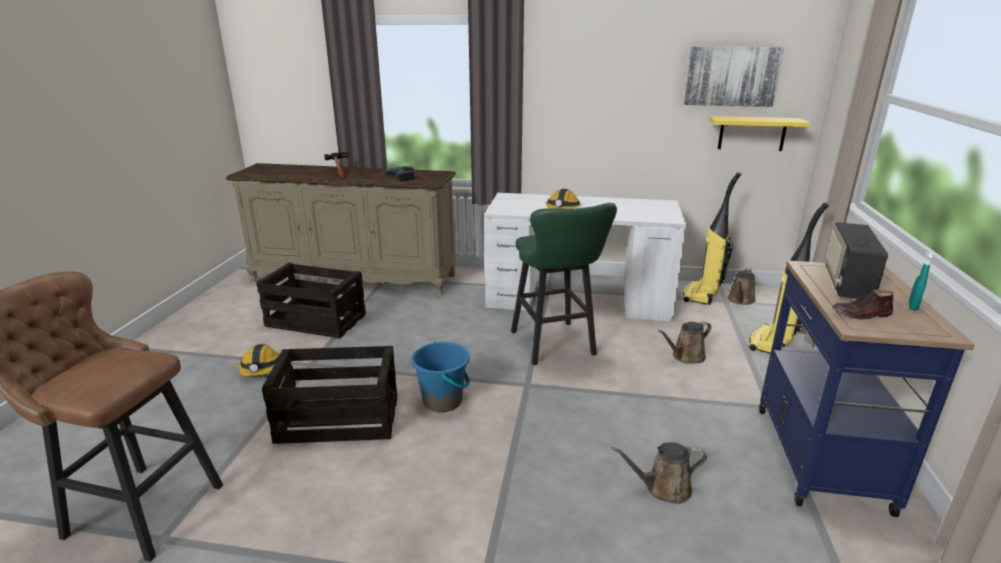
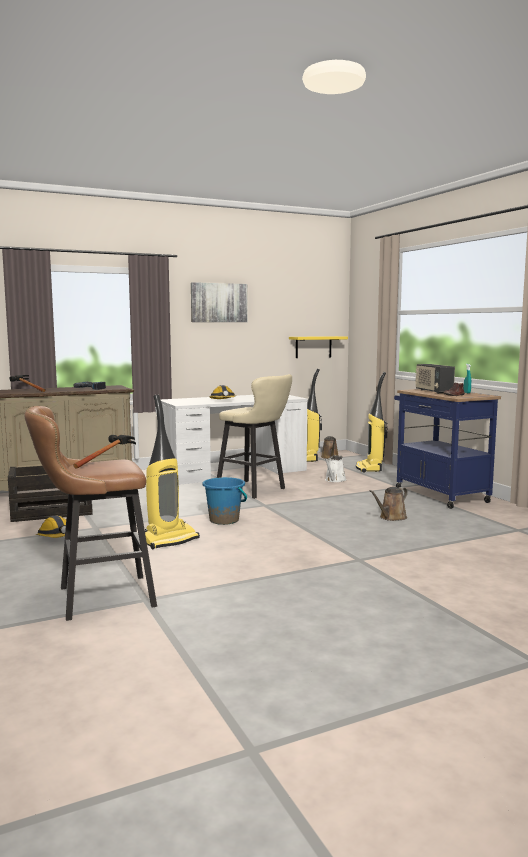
camera: 35 degrees left, 15 degrees down
crate [262,346,397,444] -> vacuum cleaner [145,395,200,549]
green stool [511,203,617,365] -> beige stool [217,374,292,499]
brown watering can [658,321,712,363] -> white watering can [324,455,346,482]
picture [684,46,784,107] -> picture moved to [191,282,248,322]
none -> hammer [73,435,136,469]

